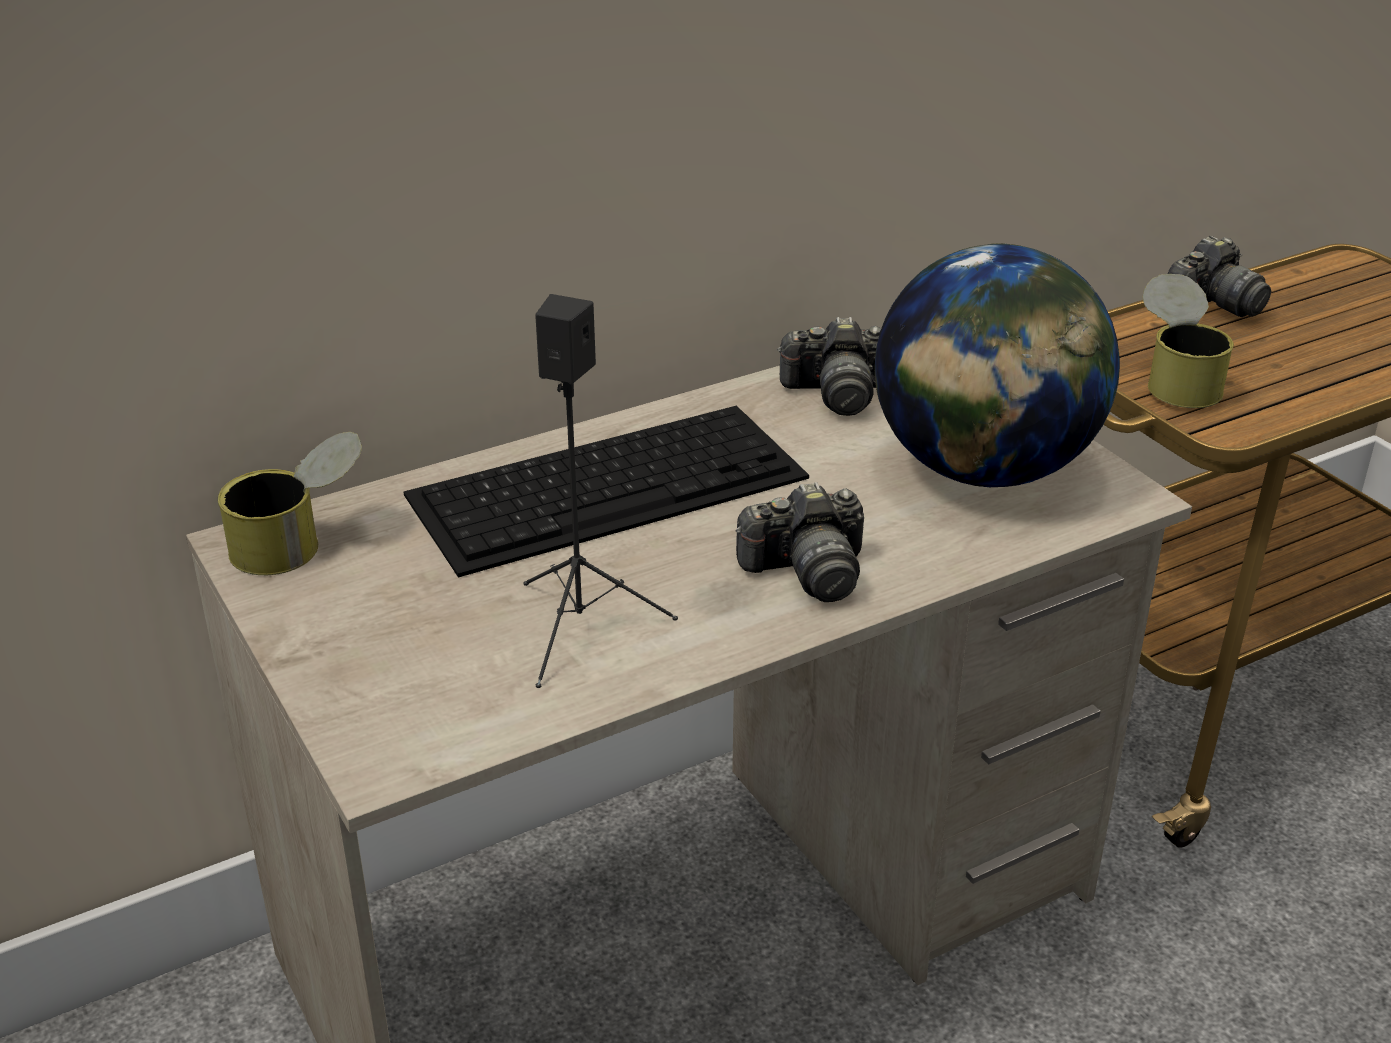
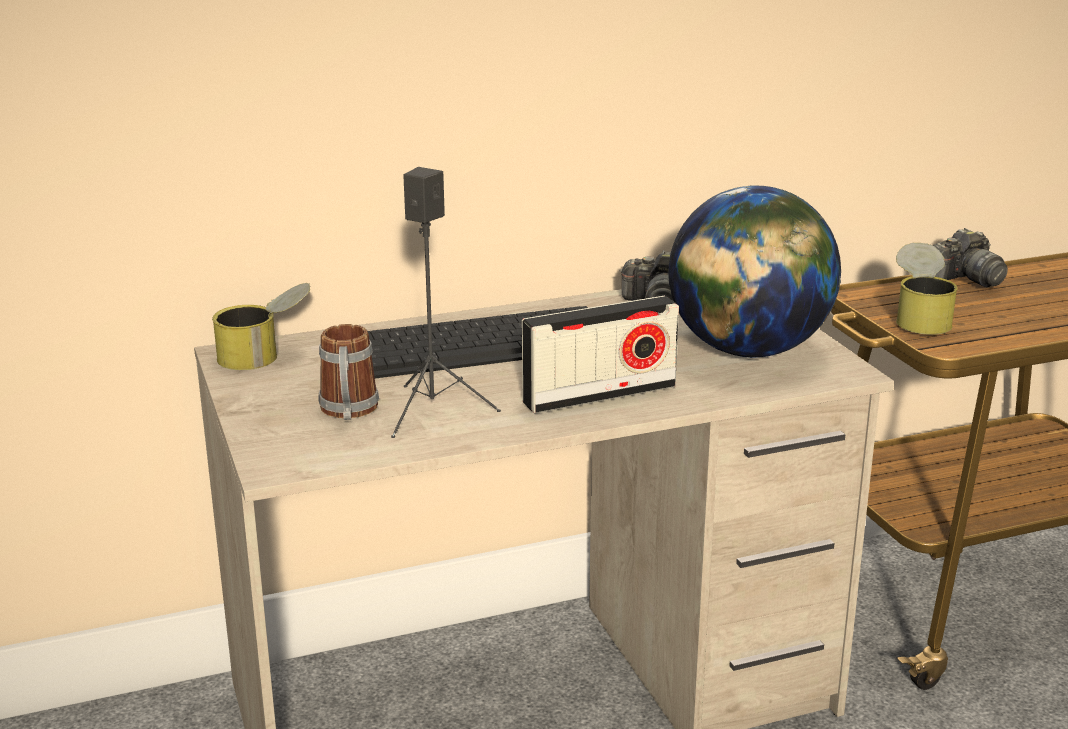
camera: 10 degrees right, 10 degrees down
camera [735,482,864,602] -> radio [522,296,679,414]
none -> mug [319,324,379,420]

